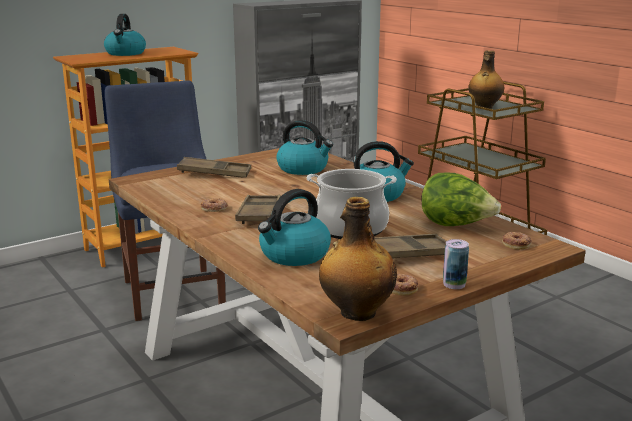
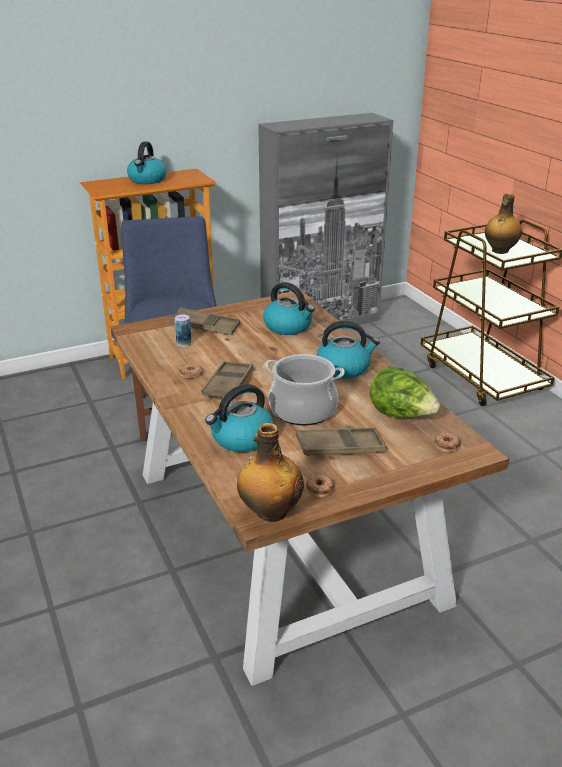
camera: 10 degrees right, 10 degrees up
can [443,239,469,289] -> can moved to [175,314,192,347]

